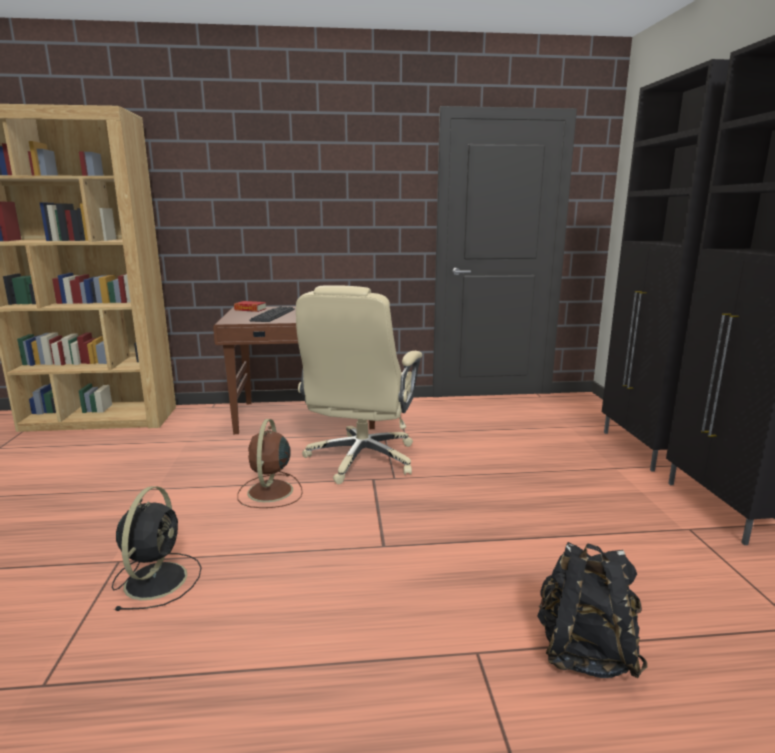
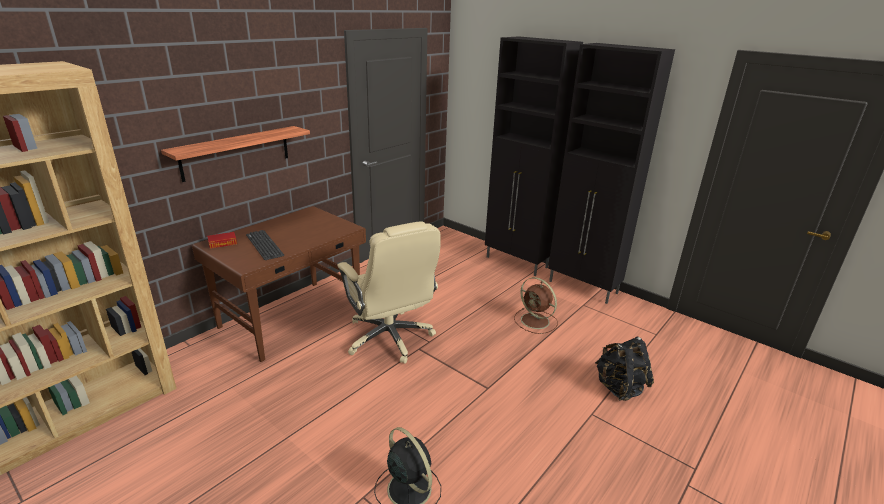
camera: 45 degrees left, 10 degrees up
brown fan [237,419,303,508] -> brown fan moved to [514,277,558,334]
none -> shelf [161,126,310,182]

